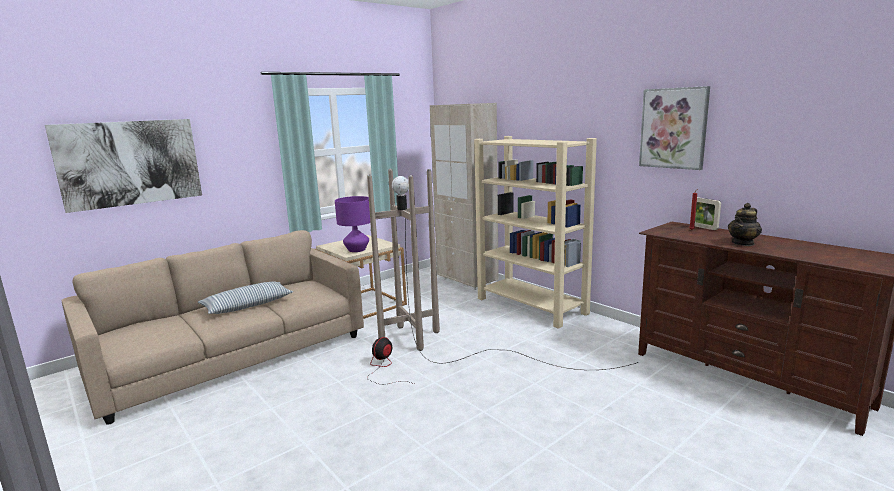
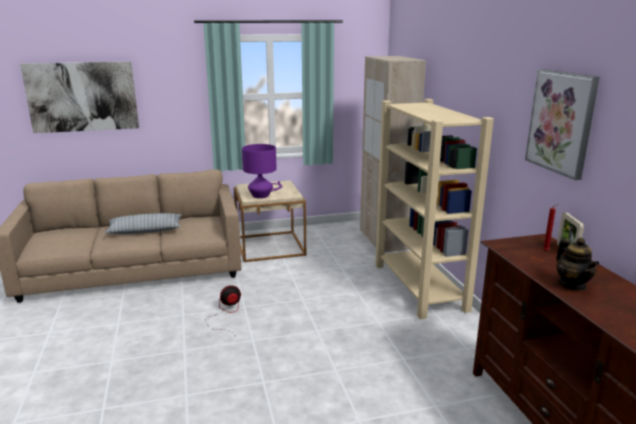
camera: 25 degrees right, 5 degrees up
brown floor lamp [367,169,638,370] -> none
teapot [728,203,762,246] -> teapot turned 90 degrees counterclockwise [556,238,599,291]

